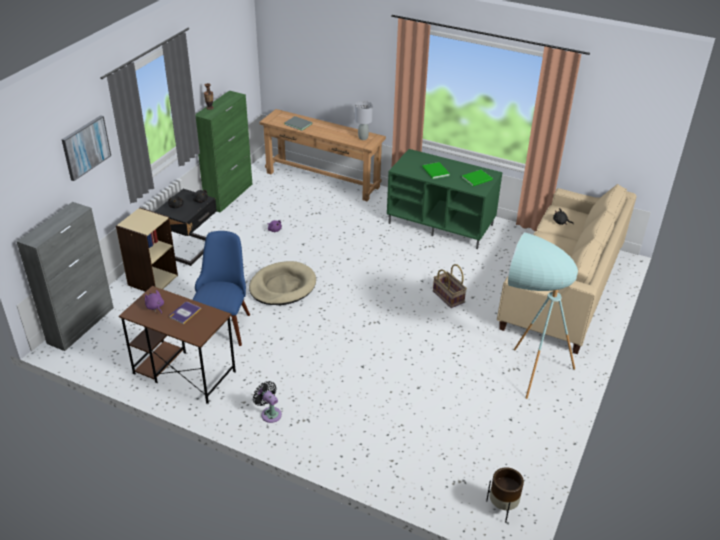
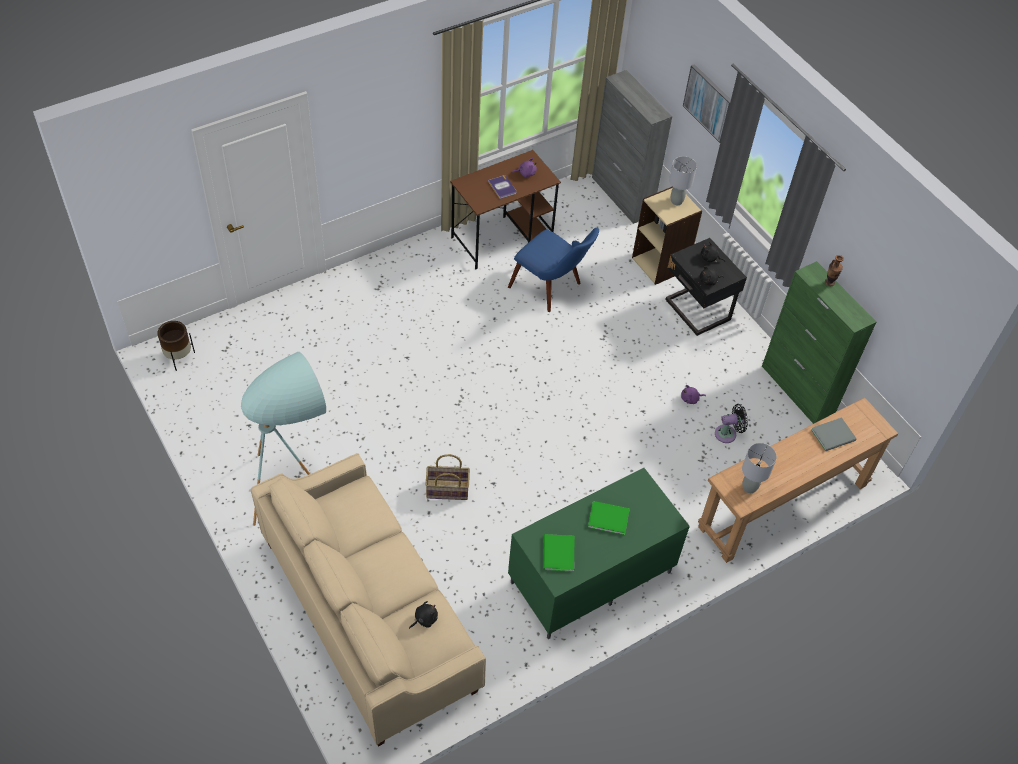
camera: 120 degrees right, 15 degrees up
beige dog bed [249,261,316,305] -> none
black fan [253,381,282,423] -> black fan moved to [715,404,748,443]
none -> grey table lamp [669,156,697,205]

